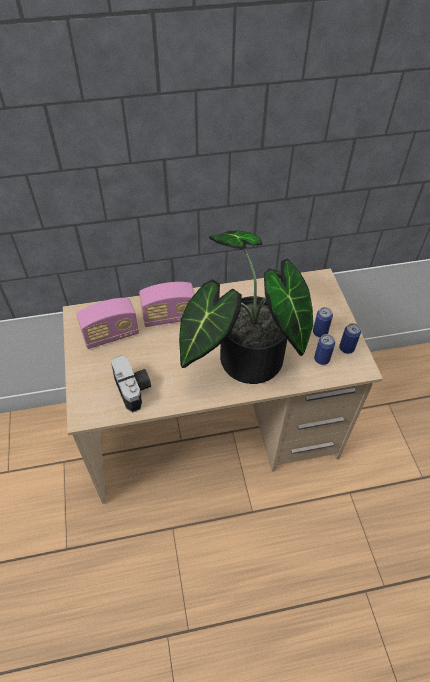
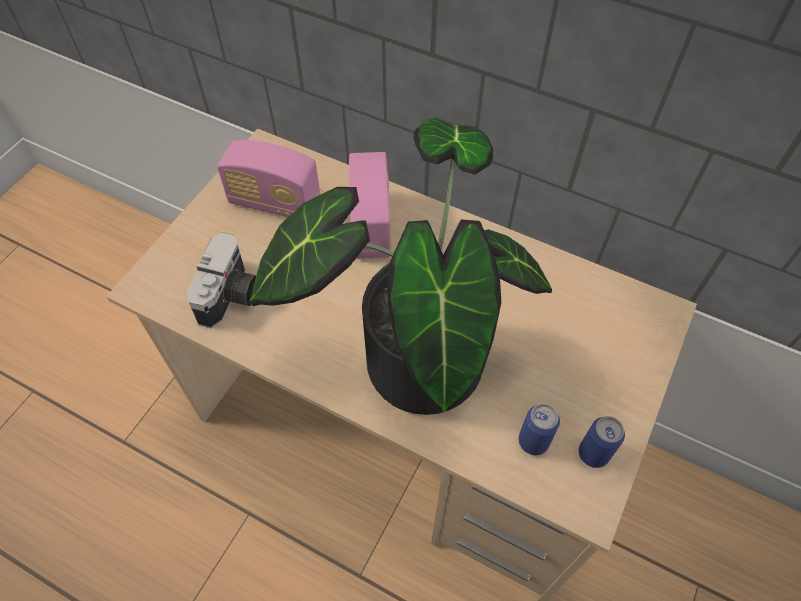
camera: 40 degrees right, 5 degrees up
radio [139,282,195,327] -> radio turned 120 degrees counterclockwise [349,152,391,259]
can [313,307,333,337] -> none

